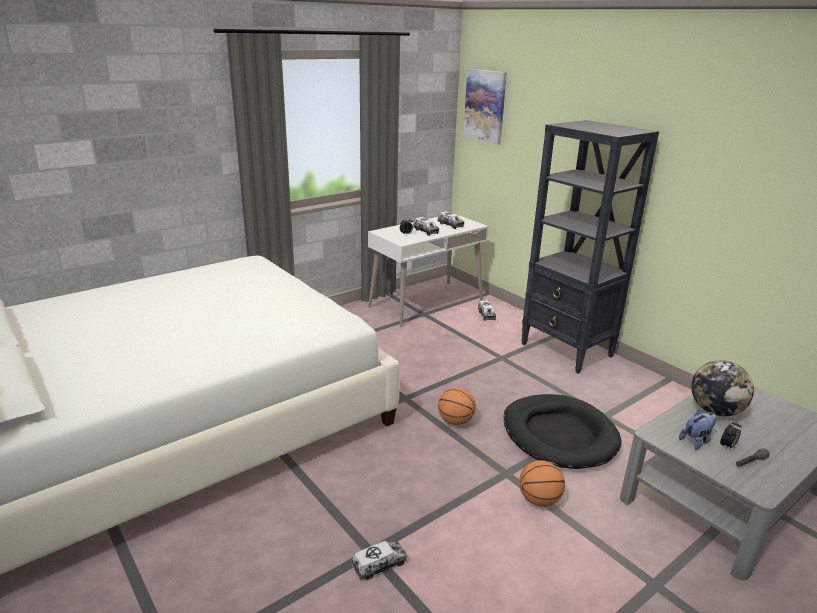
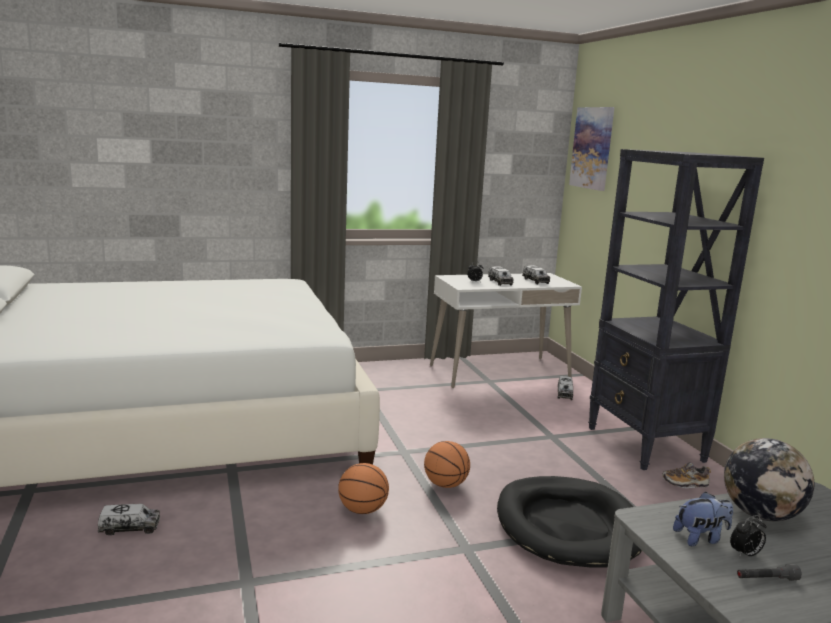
camera: 20 degrees right, 10 degrees down
toy truck [352,541,407,580] -> toy truck moved to [98,504,160,535]
basketball [519,460,565,507] -> basketball moved to [338,463,389,514]
none -> shoe [662,462,711,488]

